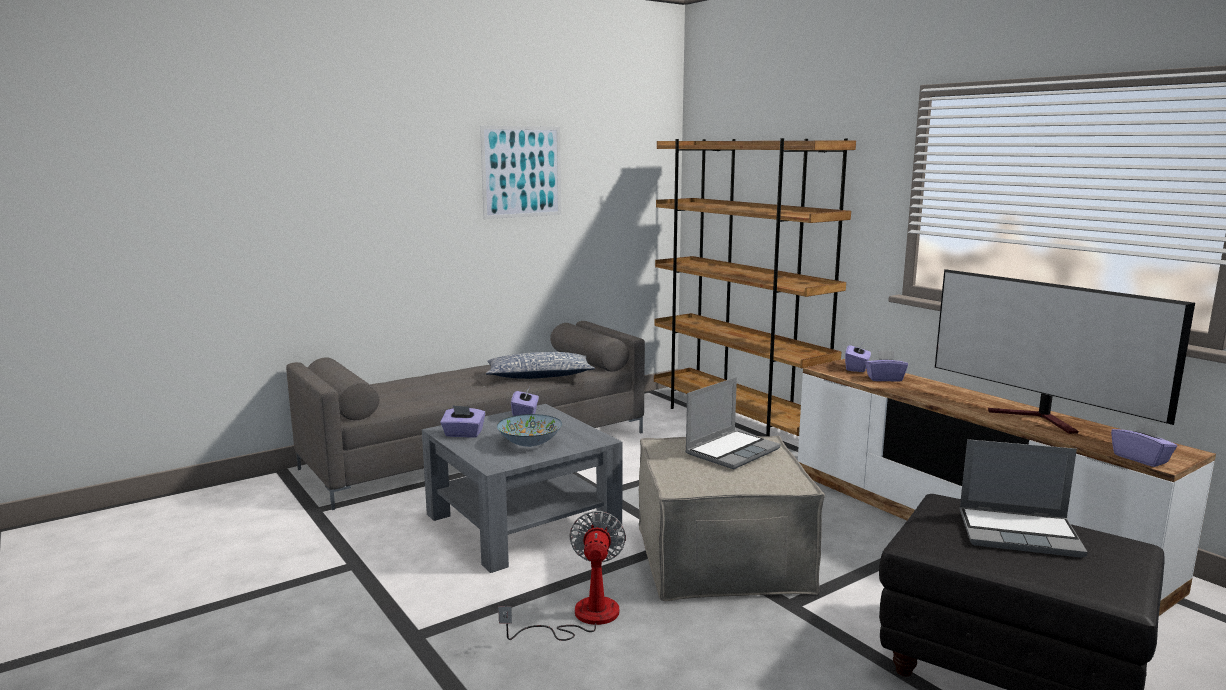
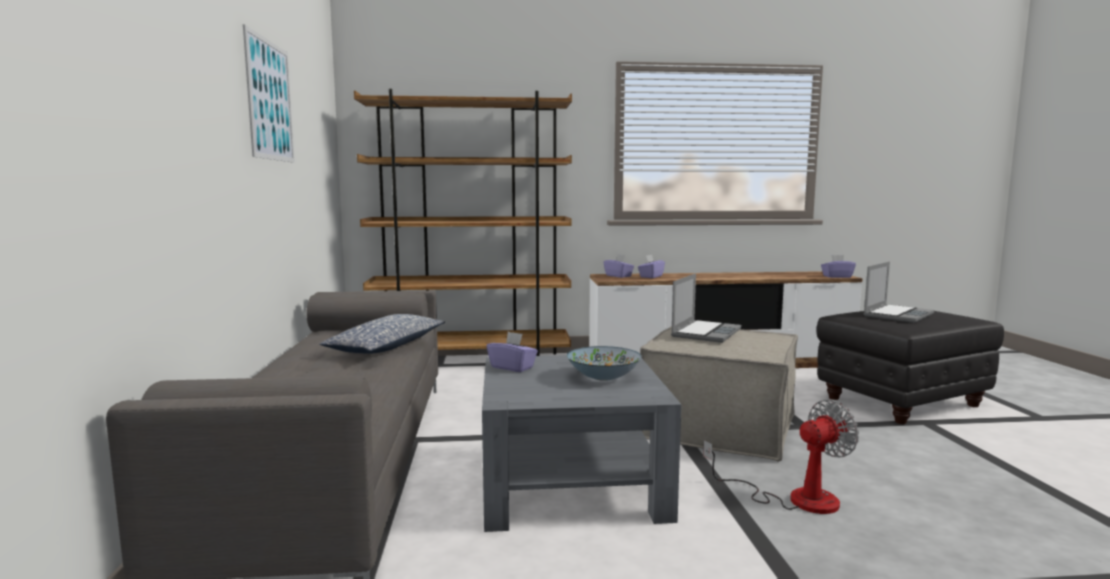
camera: 60 degrees left, 5 degrees down
purple tissue box [440,405,485,438] -> none
fan [498,511,626,641] -> fan turned 120 degrees clockwise [703,400,859,514]
laptop [685,377,781,469] -> laptop turned 45 degrees clockwise [671,273,741,343]
television [935,269,1195,434] -> none

